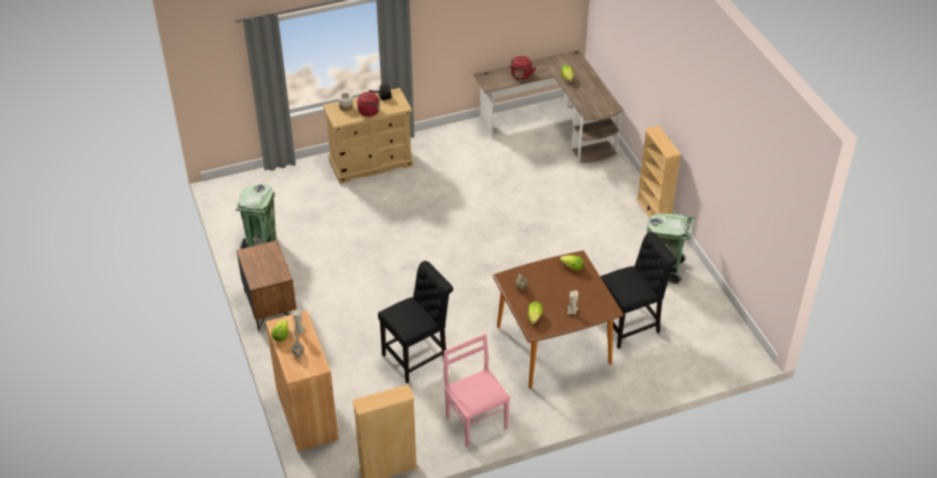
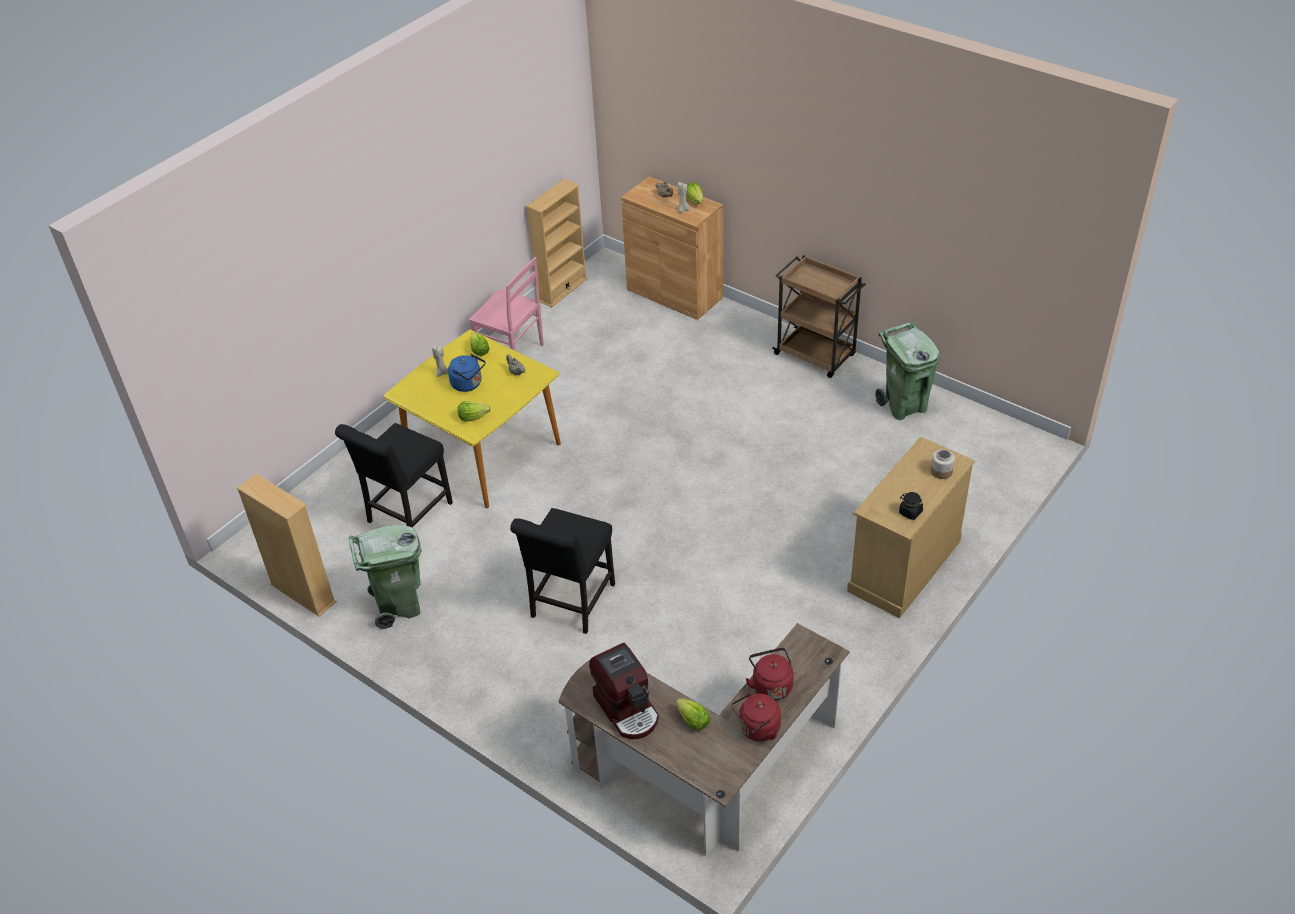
camera: 150 degrees right, 0 degrees up
brown nightstand [236,240,296,331] -> brown cart [772,255,866,378]
red kettle [357,90,381,117] -> red kettle moved to [732,693,781,742]
black chair [378,261,453,383] -> black chair moved to [510,508,615,634]
brown dining table [493,250,624,388] -> yellow dining table [383,330,561,508]
beige bookcase [636,126,681,218] -> beige bookcase moved to [237,474,337,617]
none -> blue kettle [448,354,486,392]
none -> coffee machine [589,643,659,739]

